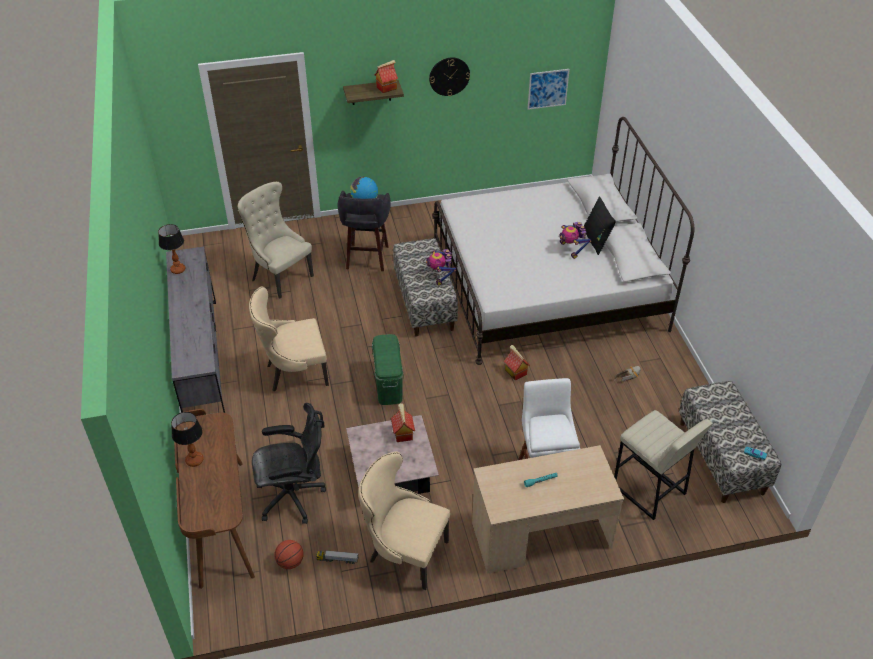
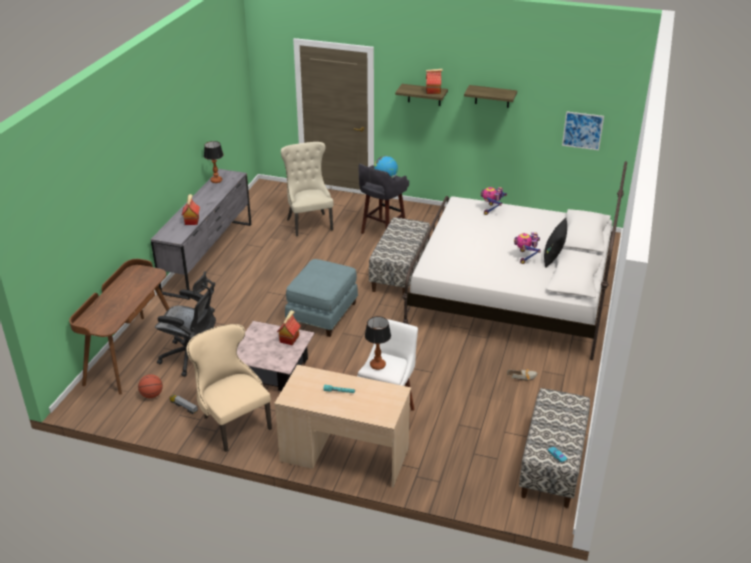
camera: 30 degrees right, 10 degrees down
table lamp [171,412,204,467] -> table lamp moved to [365,316,391,370]
beige chair [249,286,329,391] -> none
green storage box [372,334,404,405] -> blue ottoman [285,259,358,337]
toy robot [426,249,457,285] -> toy robot moved to [481,187,507,215]
wall clock [429,58,470,96] -> shelf [464,85,517,108]
toy house [504,345,530,380] -> toy house moved to [181,194,200,225]
beige stool [614,410,713,520] -> none

